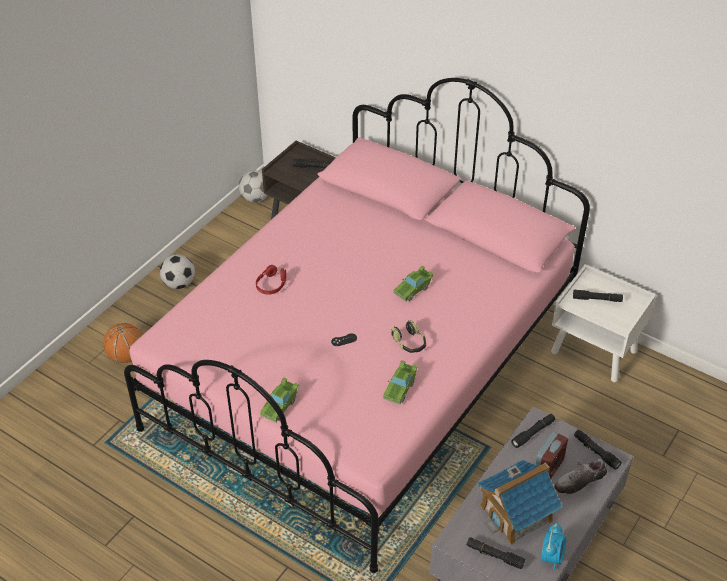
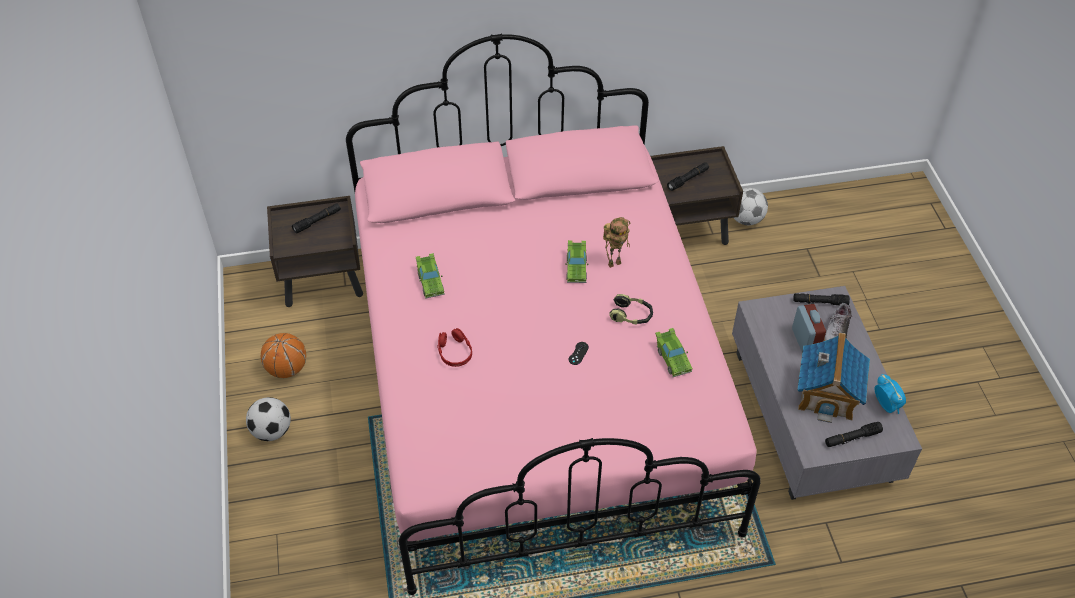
camera: 45 degrees left, 5 degrees up
basketball [103,323,142,363] -> basketball moved to [261,333,306,378]
football [239,170,268,202] -> football moved to [734,188,768,225]
green toy car [259,378,299,423] -> green toy car moved to [416,253,445,299]
black flashlight [511,414,555,448] -> none
white nightstand [551,264,656,382] -> brown nightstand [650,146,743,245]
none -> toy robot [603,217,630,268]

